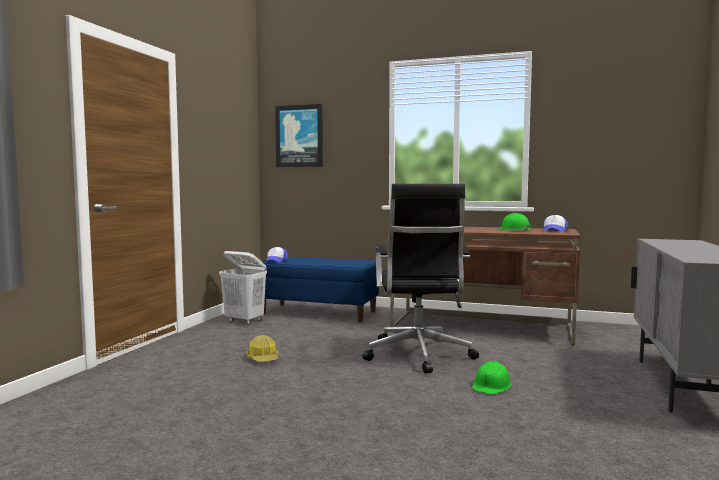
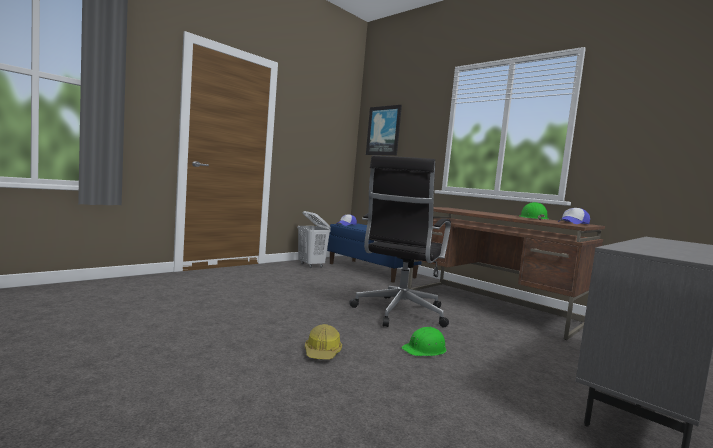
camera: 25 degrees right, 0 degrees up
hard hat [246,335,279,362] -> hard hat moved to [305,324,342,360]

